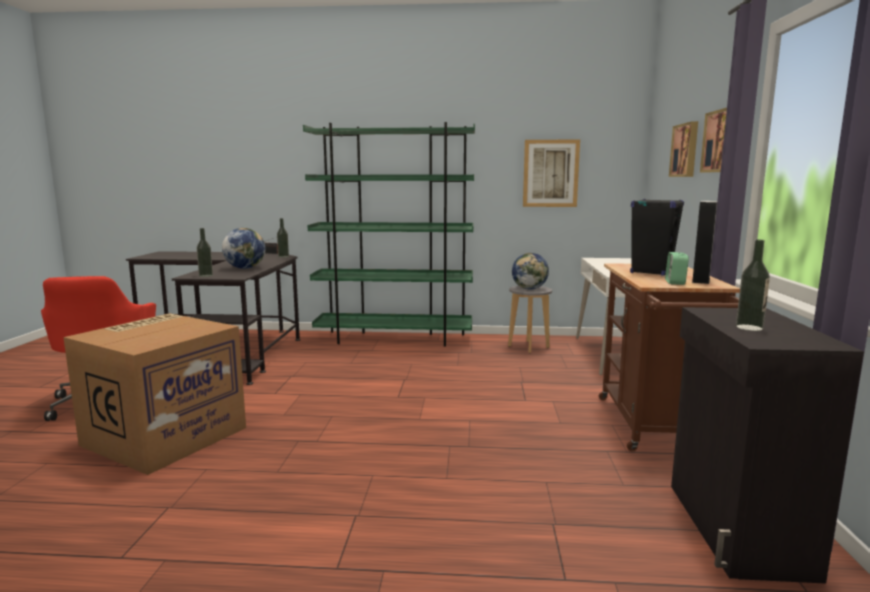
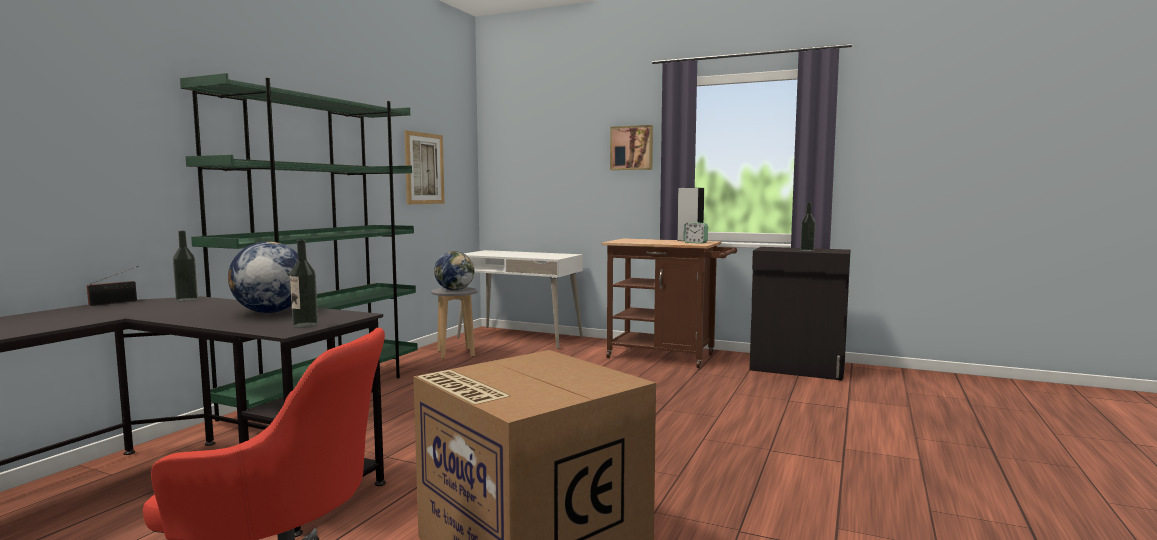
camera: 70 degrees left, 5 degrees down
black speaker [630,199,684,276] -> none
picture [669,121,698,177] -> none

